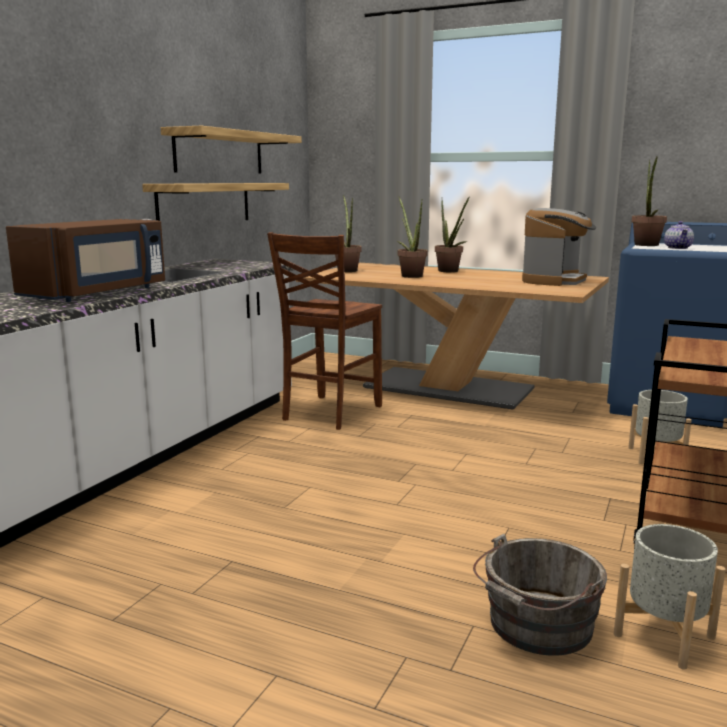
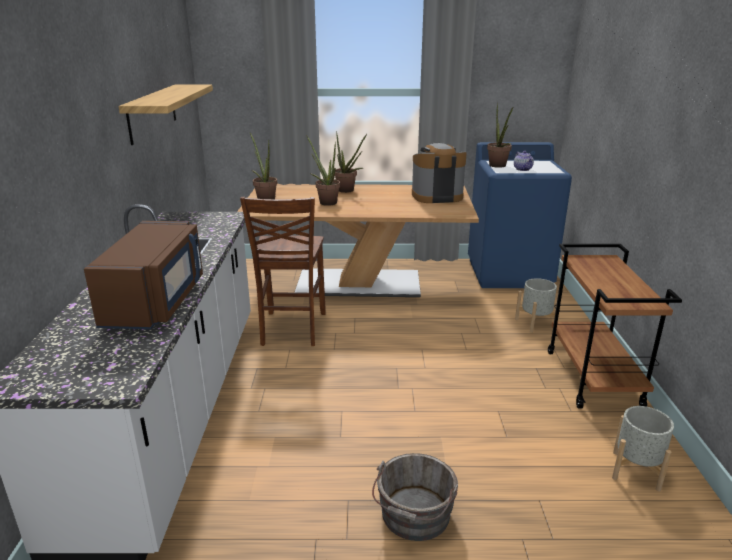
camera: 25 degrees left, 10 degrees up
shelf [142,183,289,221] -> none
grey bucket [473,534,607,656] -> grey bucket moved to [372,453,458,541]
coffee machine [522,208,596,286] -> coffee machine turned 105 degrees counterclockwise [412,142,467,203]

